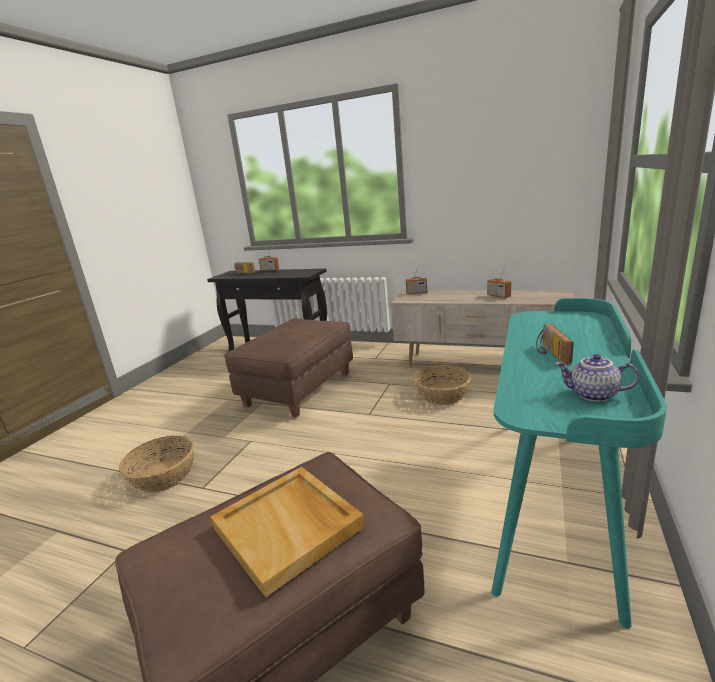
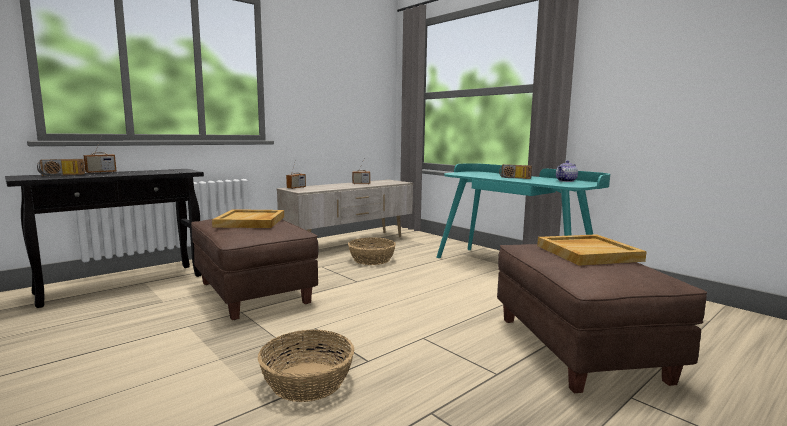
camera: 65 degrees left, 10 degrees down
none -> beige tray [212,209,284,228]

